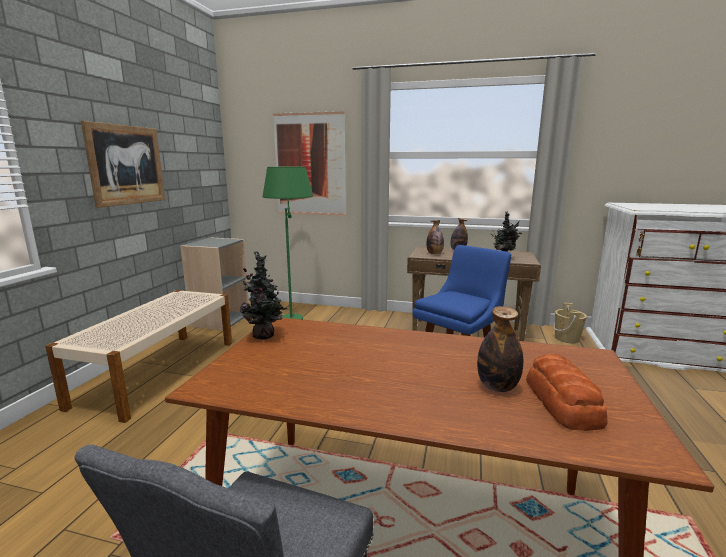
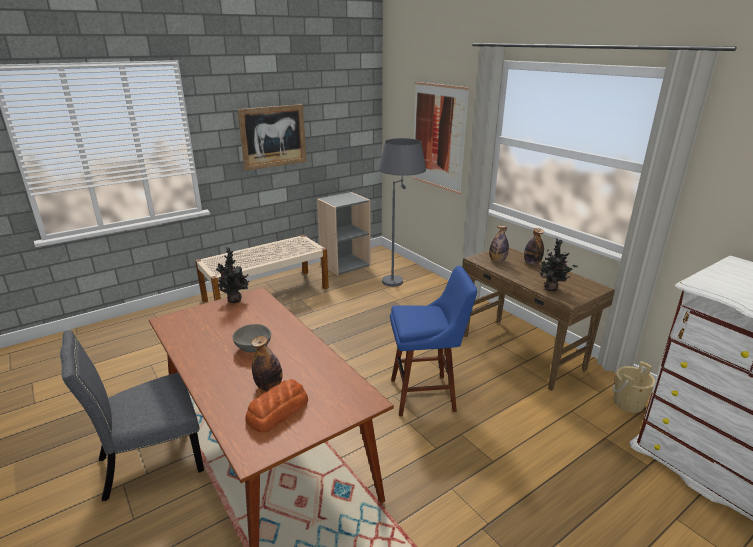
camera: 40 degrees right, 10 degrees up
green floor lamp [263,167,313,320] -> grey floor lamp [379,138,426,287]
none -> grey bowl [232,324,271,352]

